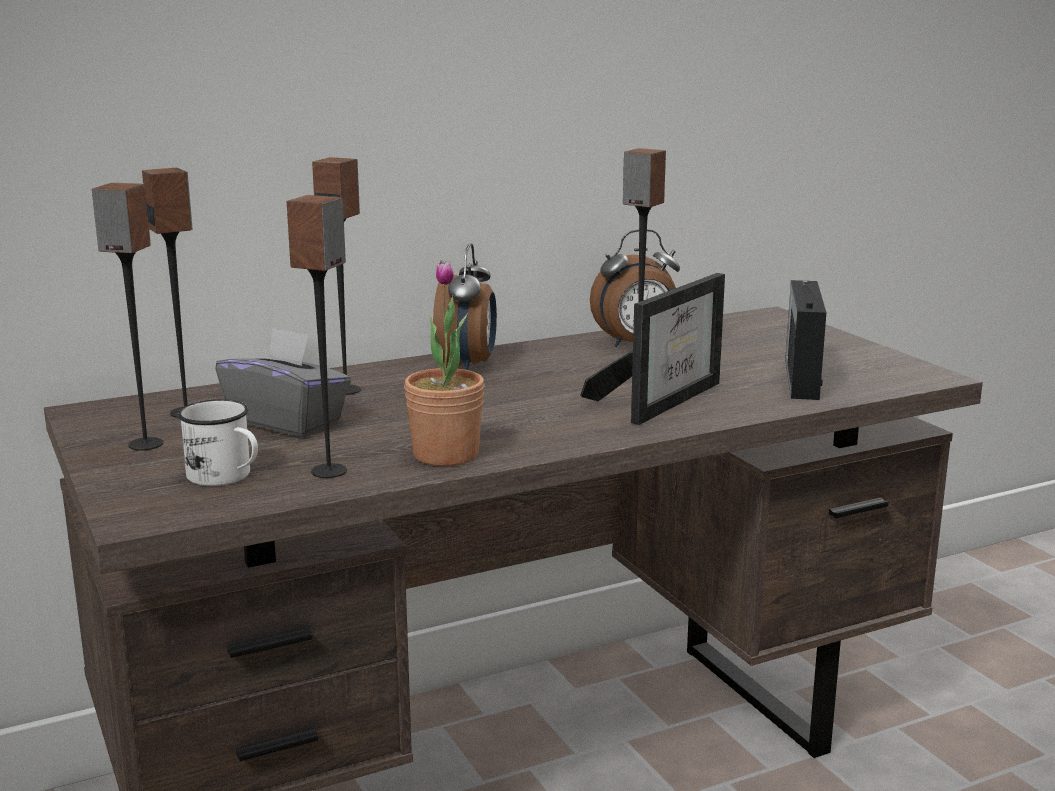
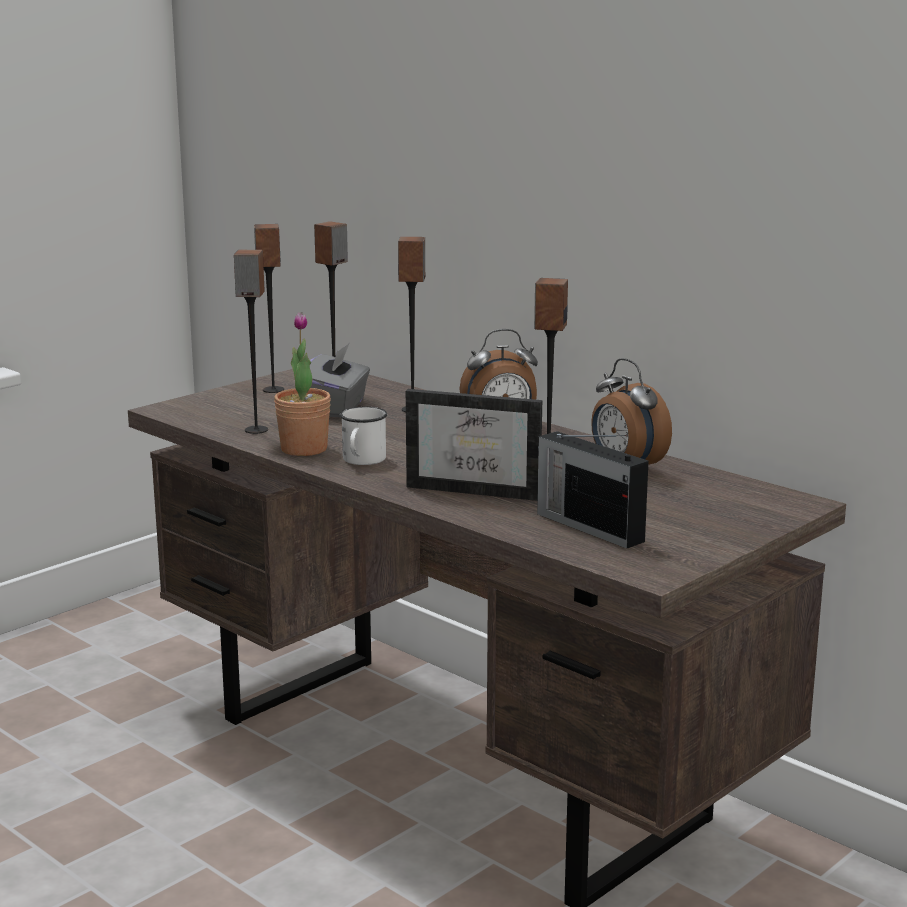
camera: 70 degrees right, 0 degrees up
white mug [177,399,258,486] -> white mug moved to [340,407,387,465]
radio [785,280,827,400] -> radio turned 120 degrees counterclockwise [537,431,649,549]

